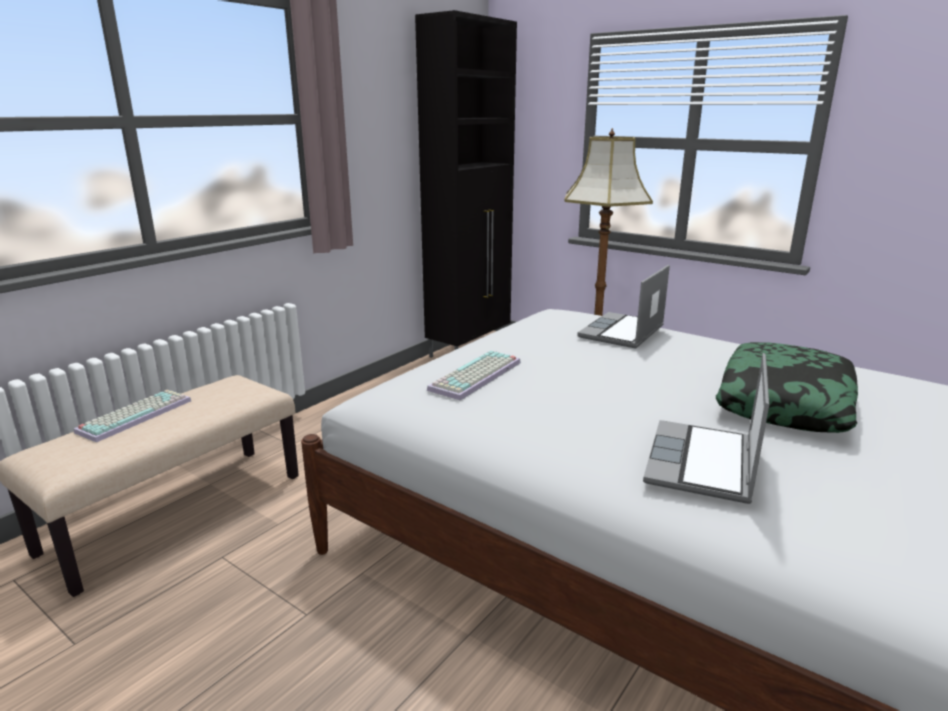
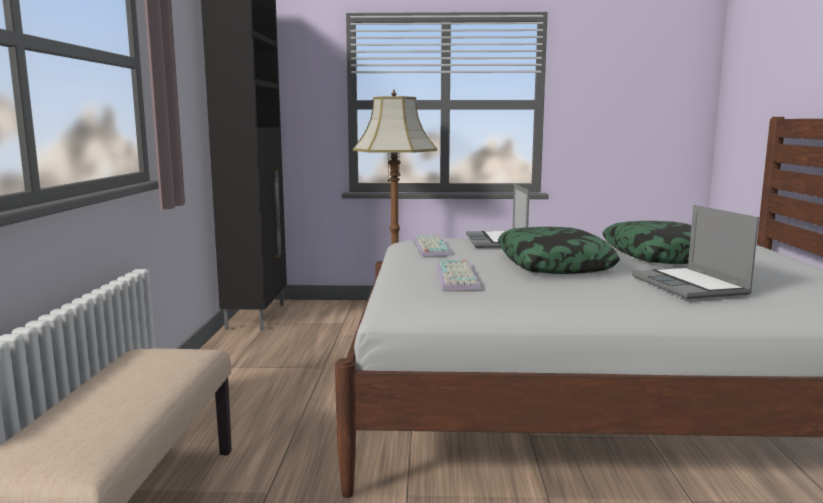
camera: 35 degrees left, 10 degrees down
keyboard [74,390,191,443] -> keyboard moved to [413,235,452,256]
none -> pillow [498,227,620,274]

